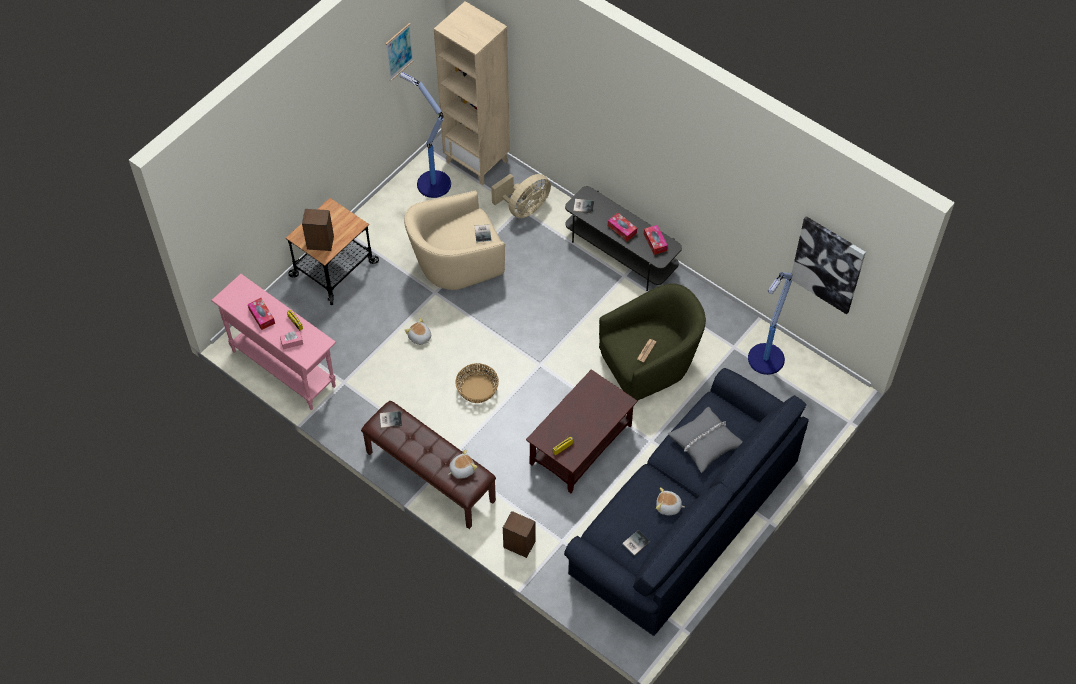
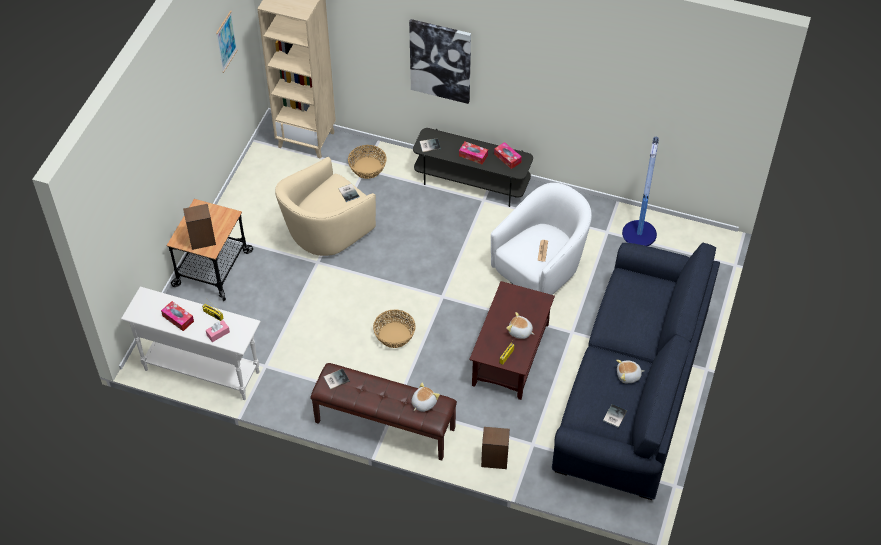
camera: 20 degrees left, 5 degrees down
pink console table [211,274,336,410] -> white console table [121,287,261,400]
floor lamp [400,72,451,198] -> none
plush toy [405,318,431,345] -> plush toy moved to [506,312,534,339]
beige fan [491,174,551,218] -> basket [348,145,386,179]
green armchair [599,283,706,401] -> white armchair [491,183,592,295]
grey pillow [668,407,743,473] -> none
picture [791,216,866,314] -> picture moved to [409,19,471,104]

